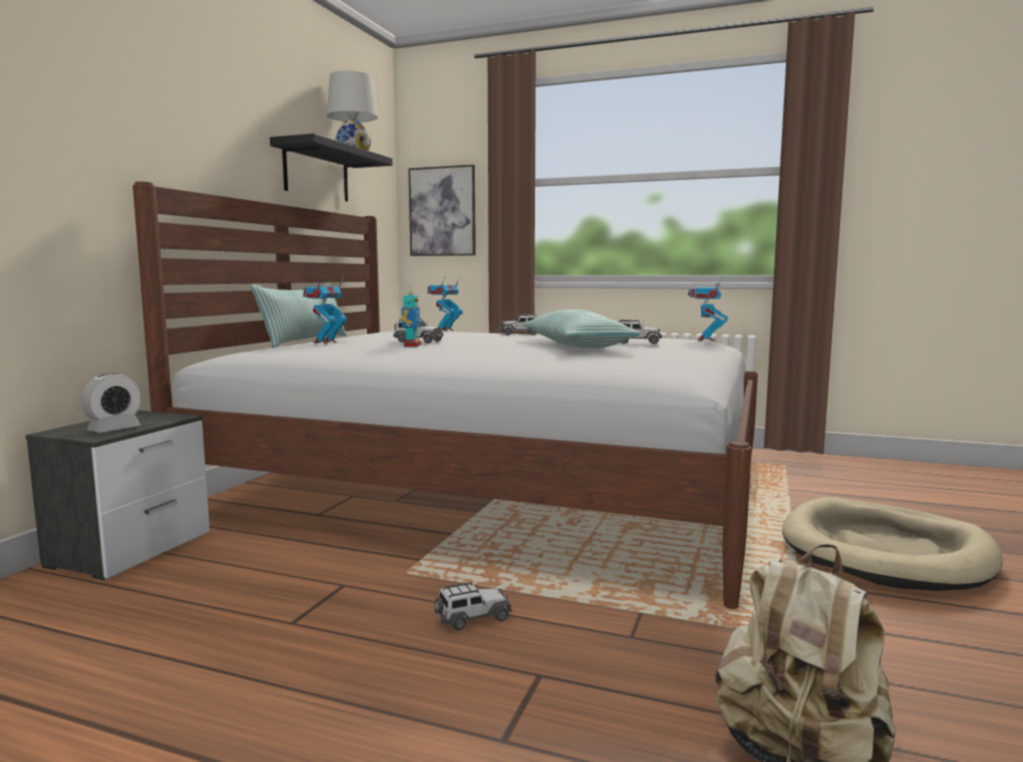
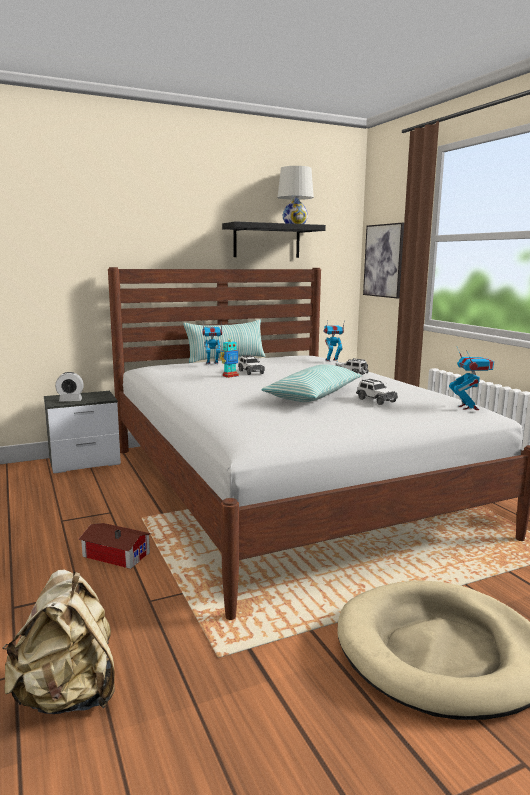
camera: 45 degrees right, 5 degrees up
toy car [434,581,512,630] -> toy house [78,523,151,569]
toy robot [688,276,728,341] -> toy robot turned 120 degrees clockwise [449,347,494,410]

